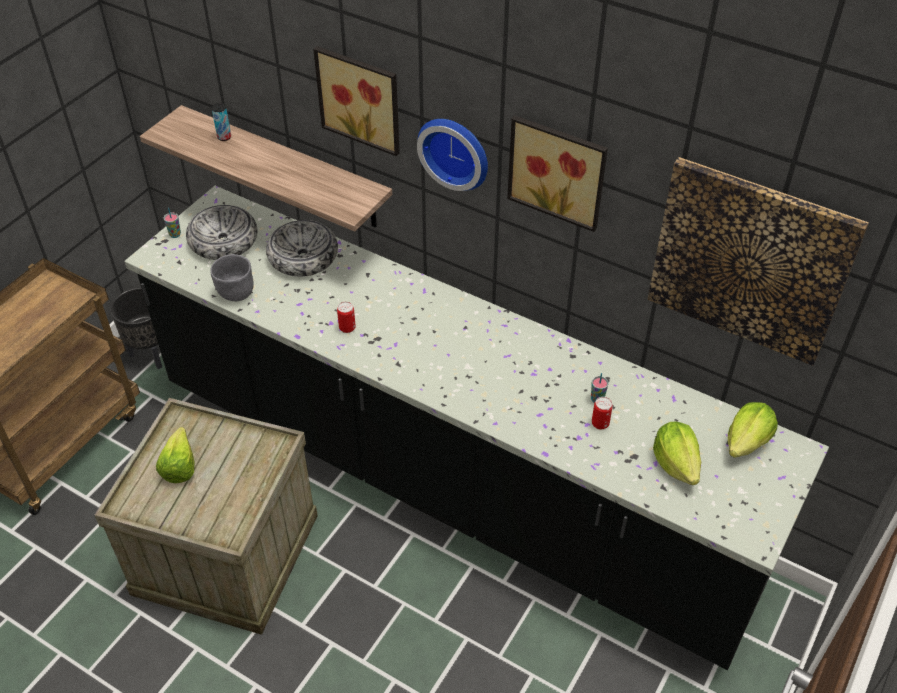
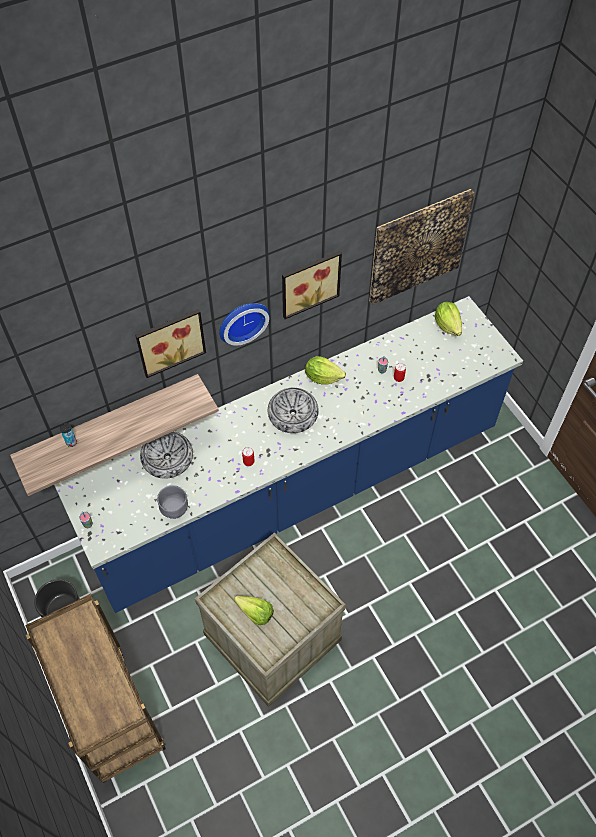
camera: 60 degrees left, 10 degrees up
black counter [125,186,829,670] -> blue counter [54,296,523,613]
bowl [186,205,257,260] -> bowl moved to [268,388,319,433]
lettuce [653,422,701,485] -> lettuce moved to [305,356,346,385]

